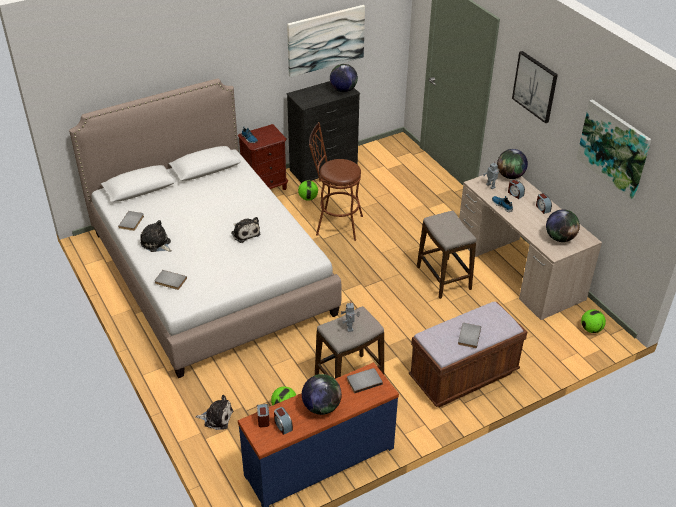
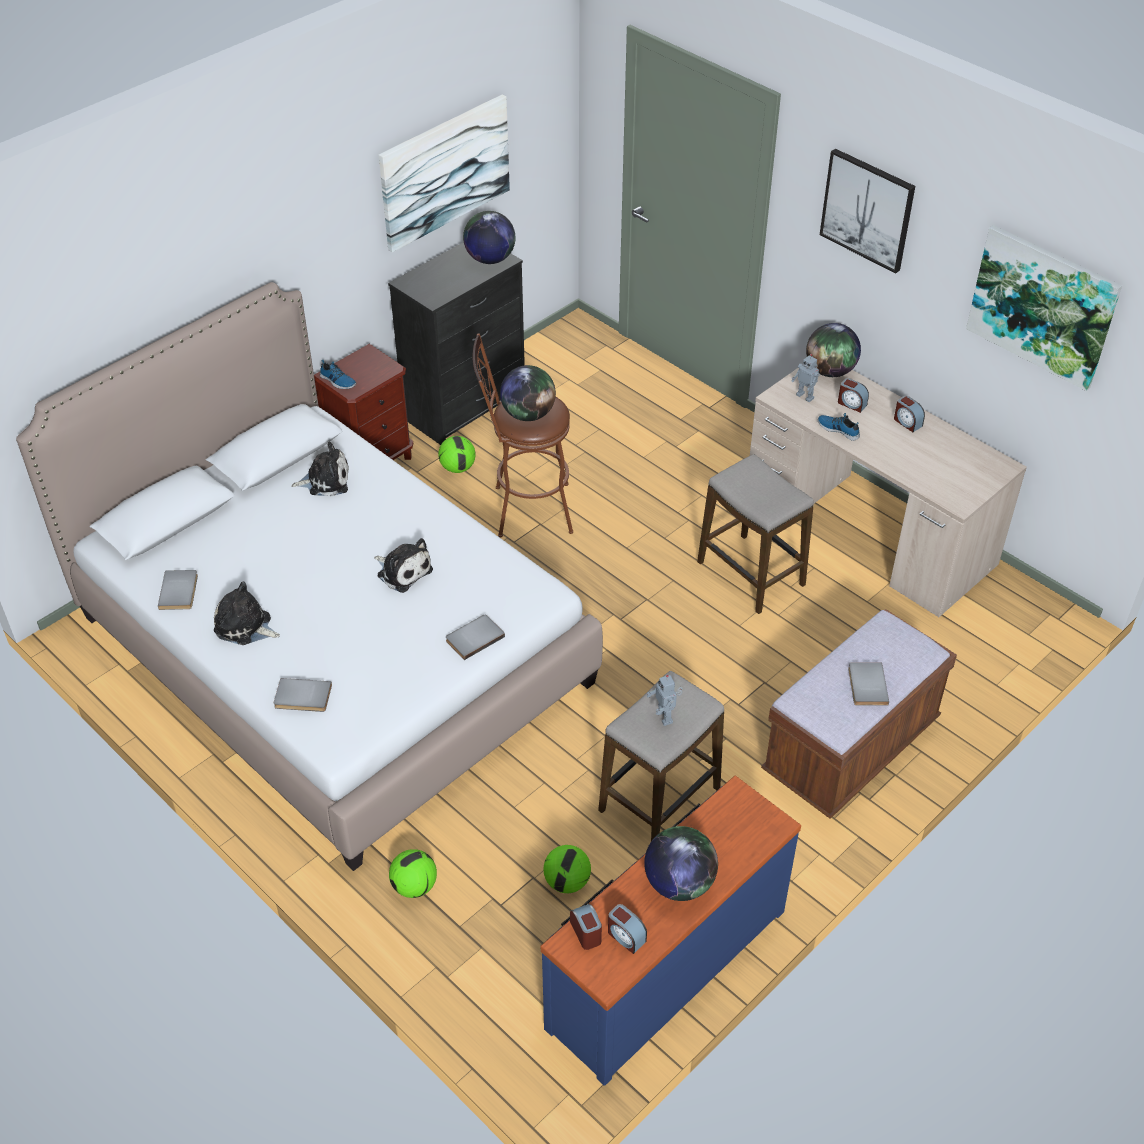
camera: 15 degrees left, 5 degrees up
plush toy [196,395,233,430] -> plush toy moved to [291,442,349,496]
grey book [347,368,383,393] -> grey book moved to [446,615,505,660]
globe [546,209,580,242] -> globe moved to [500,365,556,421]
football [581,309,606,333] -> football moved to [389,849,437,898]

